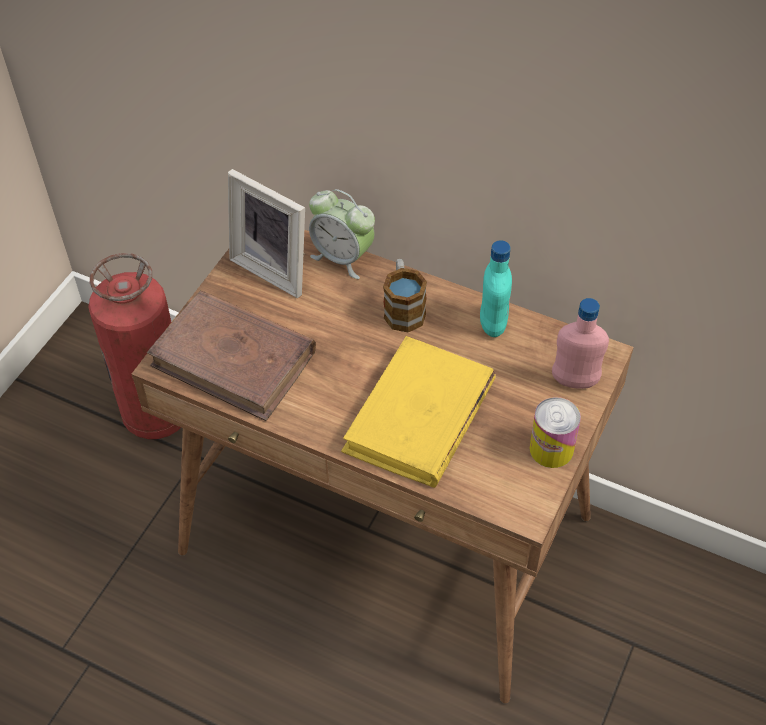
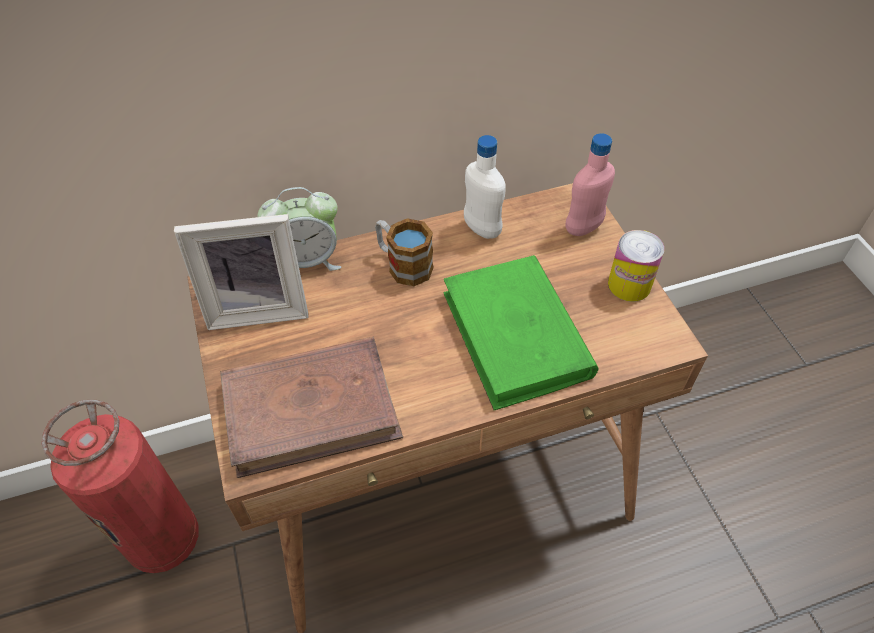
camera: 45 degrees left, 0 degrees up
yellow book [341,336,496,488] -> green book [444,255,598,410]
turquoise bottle [480,240,512,337] -> white bottle [464,135,506,239]

